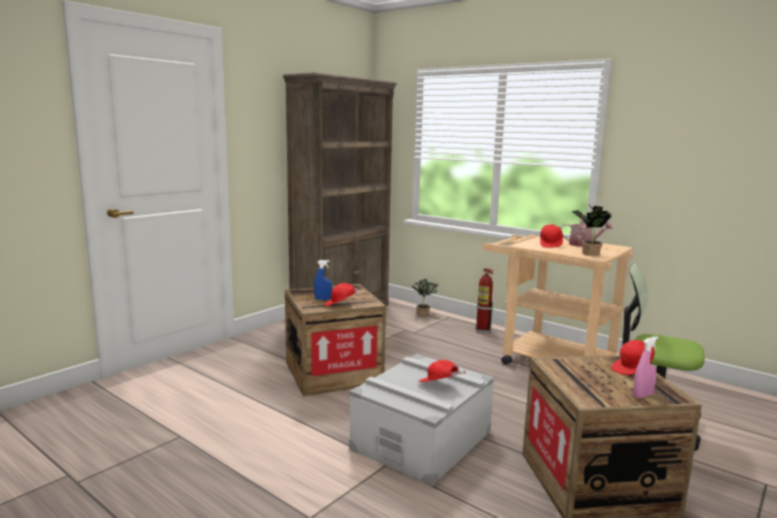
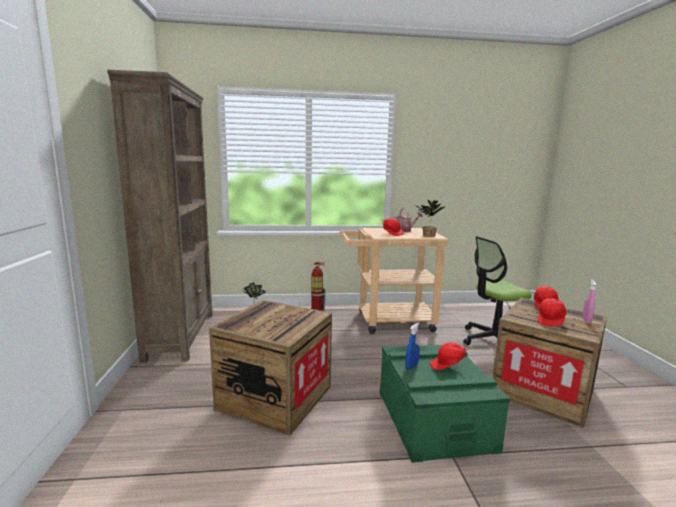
camera: 45 degrees left, 0 degrees up
blue spray bottle [314,260,332,300] -> blue spray bottle moved to [405,323,420,370]
red cap [324,283,362,306] -> red cap moved to [538,298,566,326]
grey storage box [349,354,494,486] -> green storage box [380,345,510,463]

